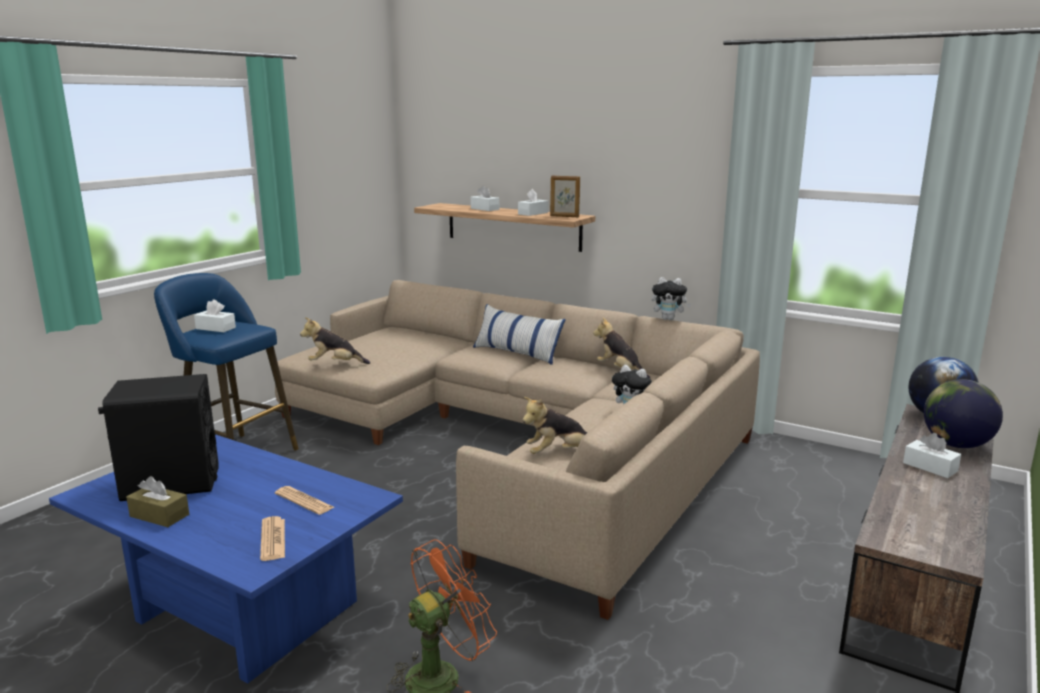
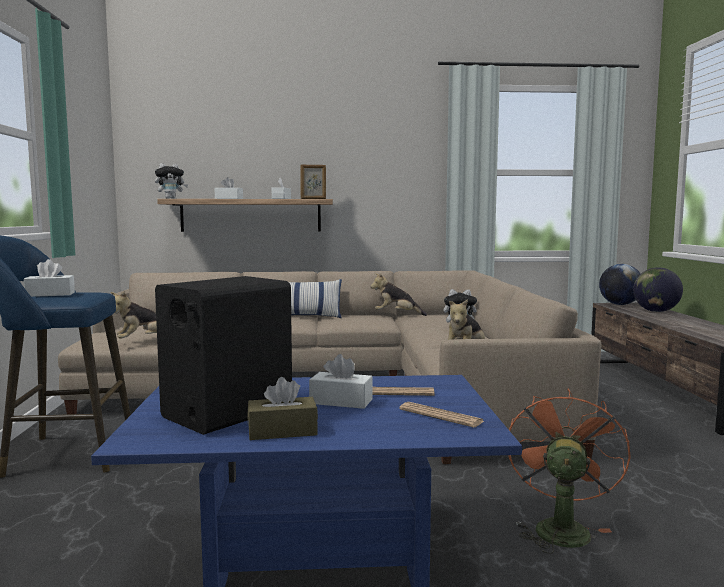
camera: 35 degrees left, 10 degrees down
plush toy [651,277,691,320] -> plush toy moved to [155,163,188,199]
white tissue box [903,433,961,478] -> white tissue box moved to [309,354,373,409]

